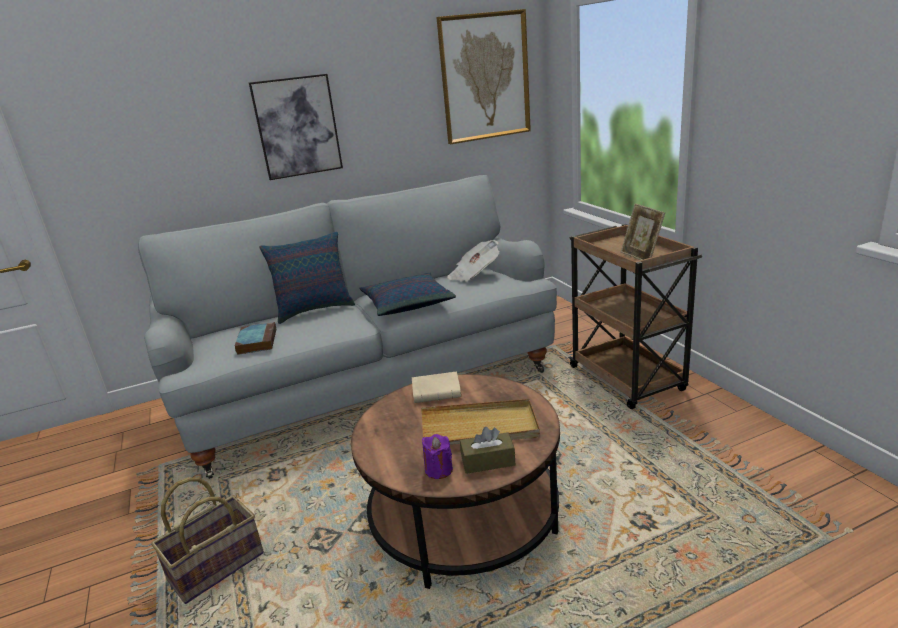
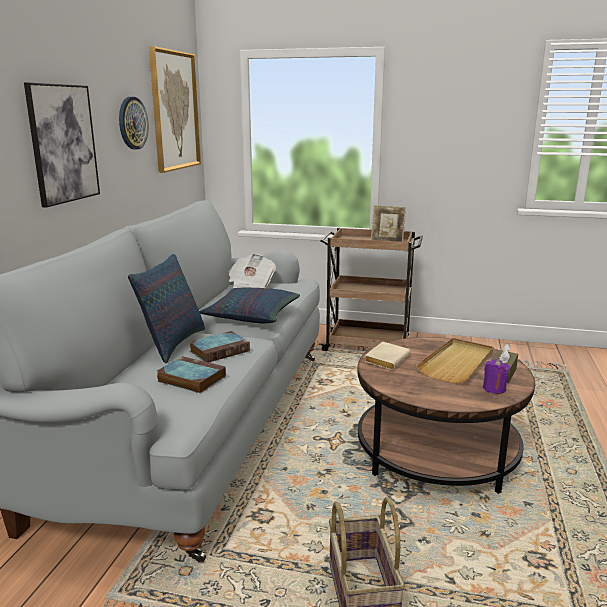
camera: 55 degrees left, 5 degrees down
none -> wall clock [119,97,148,150]
none -> book [189,331,250,362]

